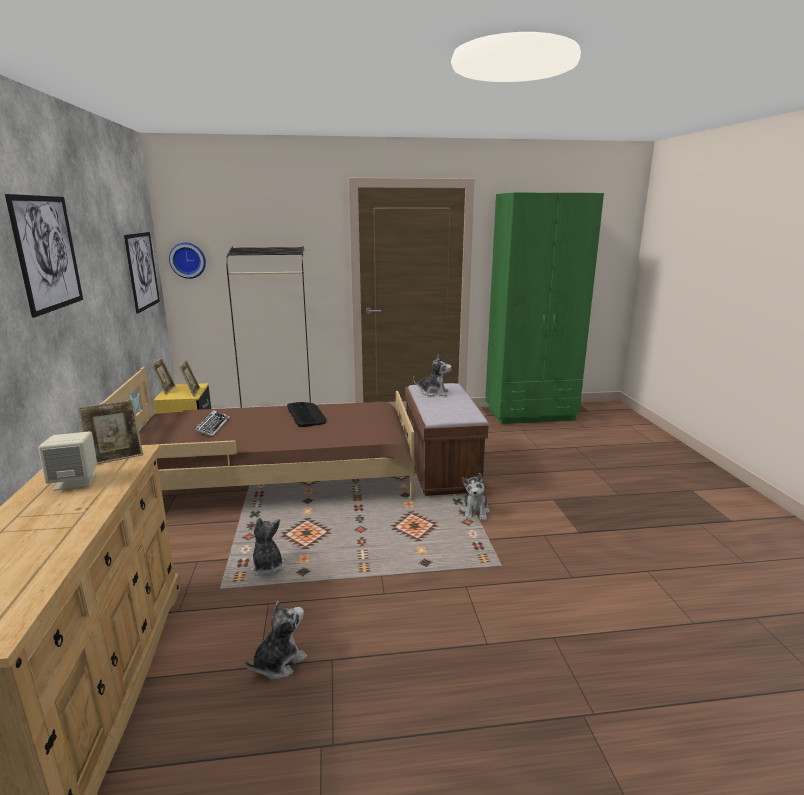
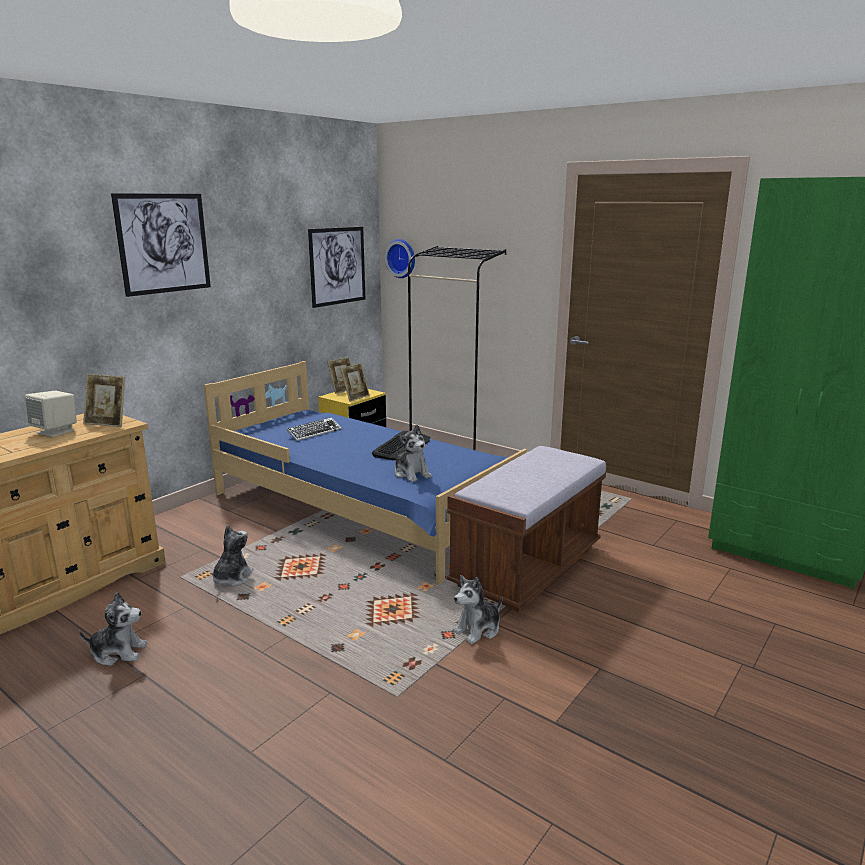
camera: 45 degrees right, 0 degrees up
brown bed [99,367,414,500] -> blue bed [204,361,527,585]
plush toy [413,354,452,397] -> plush toy moved to [395,425,432,482]

